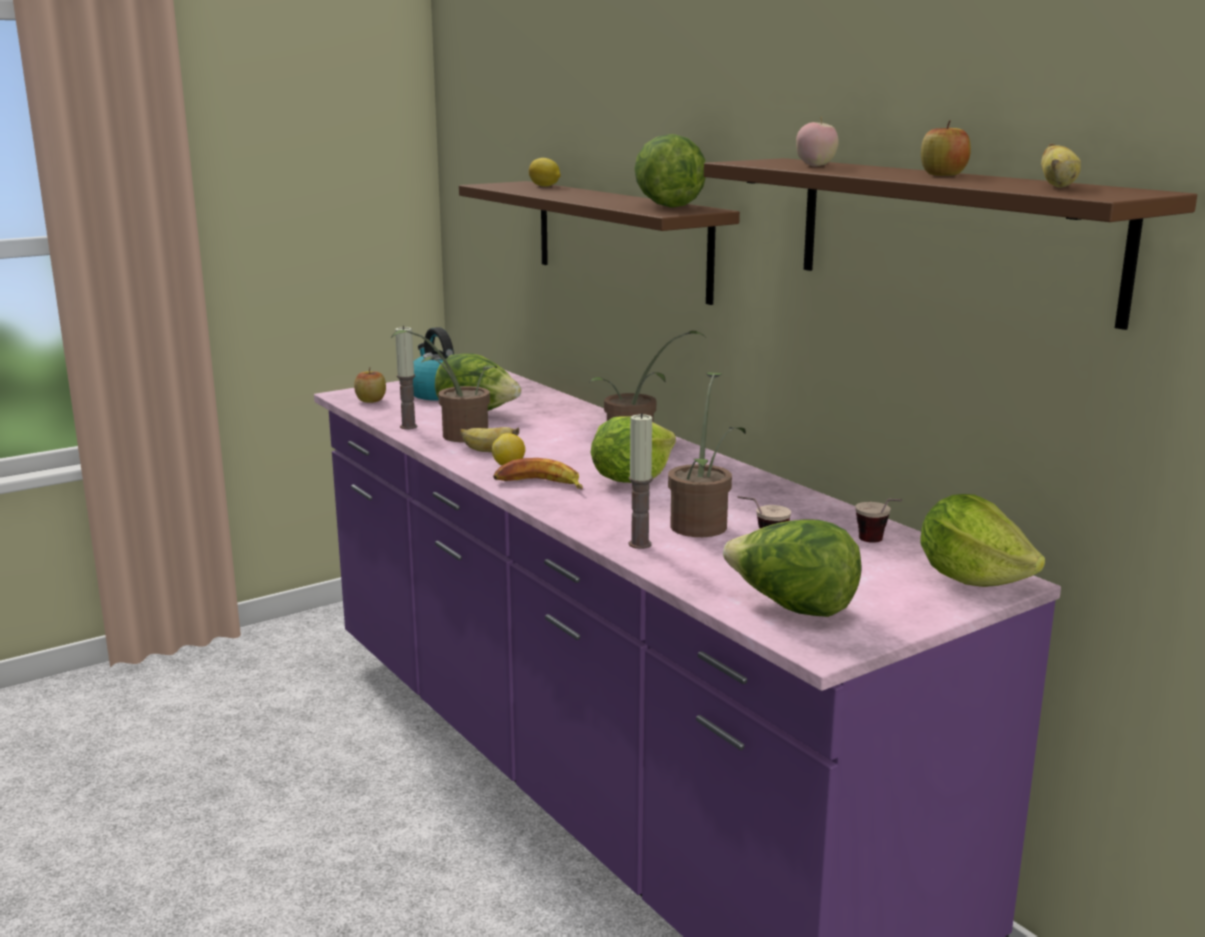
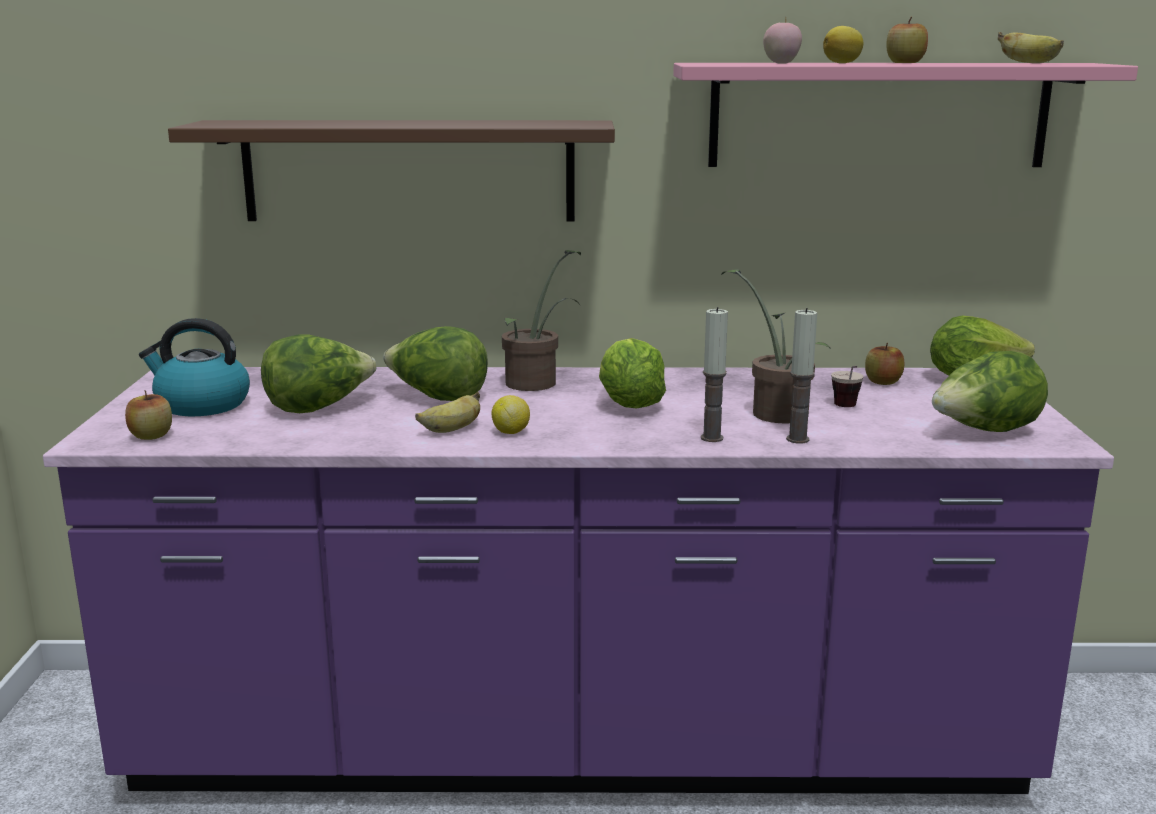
camera: 55 degrees left, 0 degrees up
potted plant [391,330,497,442] -> none
candle [395,326,418,429] -> candle moved to [701,307,728,442]
banana [493,458,583,490] -> none
lemon [529,158,560,187] -> lemon moved to [823,26,864,63]
lettuce [634,134,706,208] -> lettuce moved to [383,326,488,401]
brown shelf [704,158,1197,330] -> pink shelf [673,63,1138,167]
cup [855,499,902,543] -> apple [865,343,904,385]

